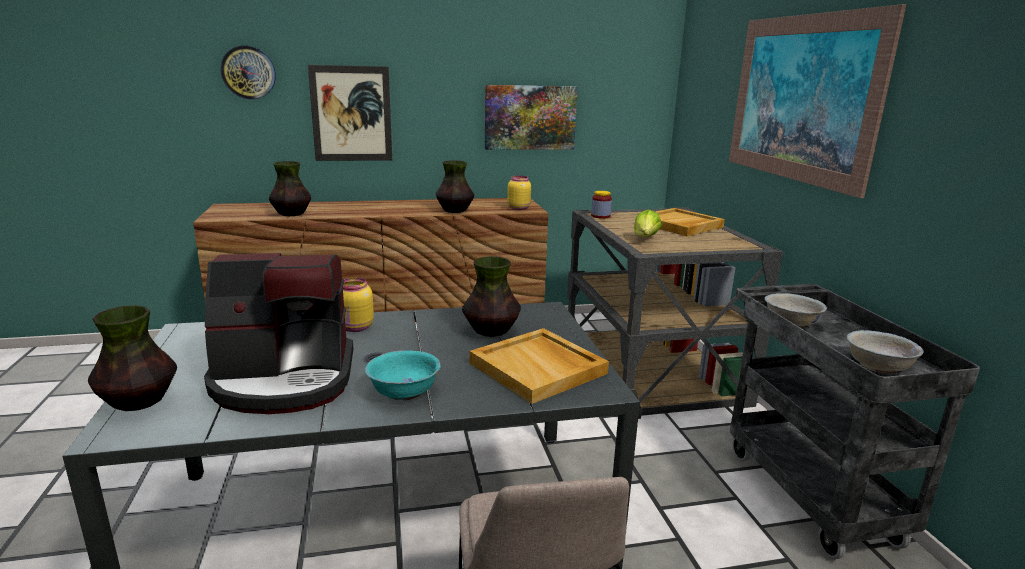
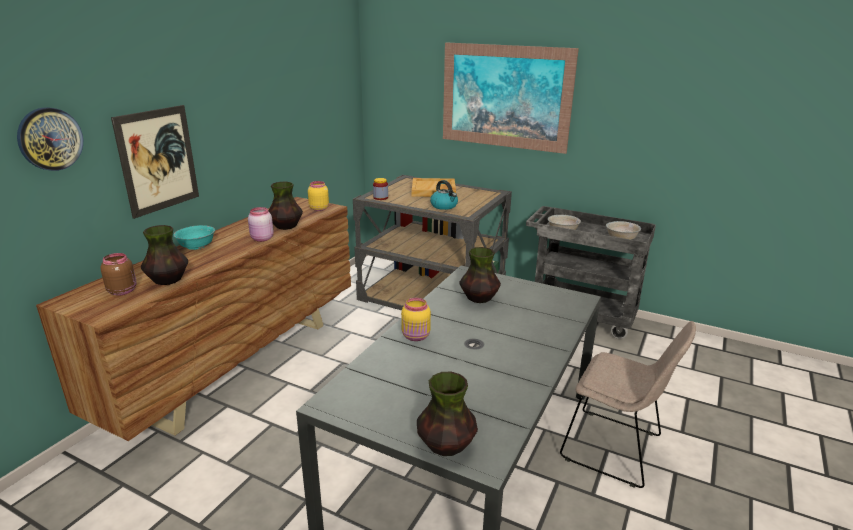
camera: 50 degrees left, 5 degrees up
coffee machine [204,253,353,414] -> none
turquoise bowl [365,350,441,400] -> turquoise bowl moved to [173,225,215,250]
beige tray [470,328,609,404] -> none
picture [485,85,578,150] -> none
lettuce [634,209,662,237] -> kettle [430,180,458,210]
none -> brown jar [100,253,137,296]
none -> pink jar [248,207,274,242]

